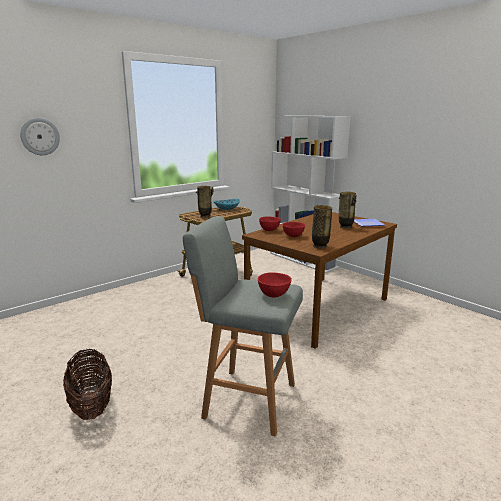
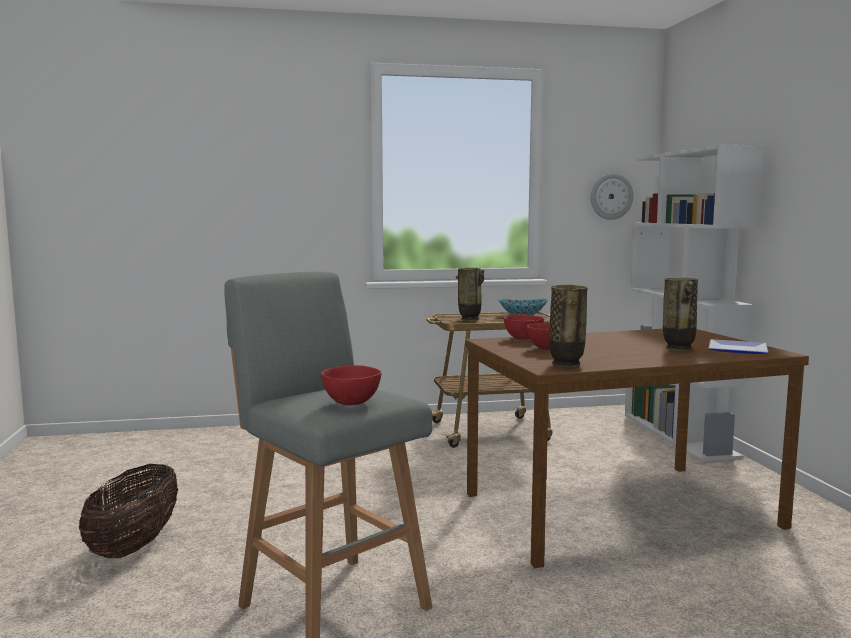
camera: 30 degrees right, 10 degrees down
wall clock [20,118,60,155] -> wall clock moved to [591,173,633,220]

